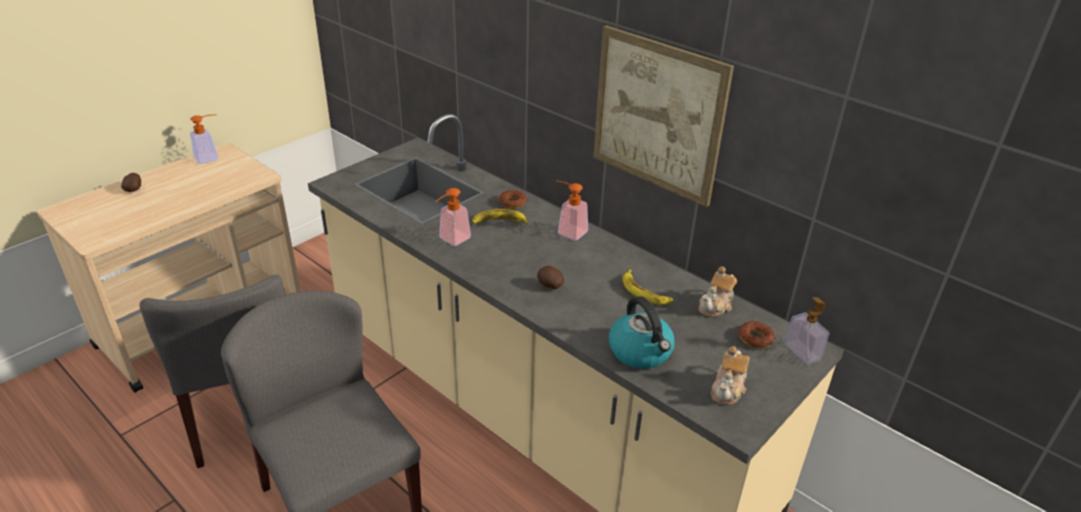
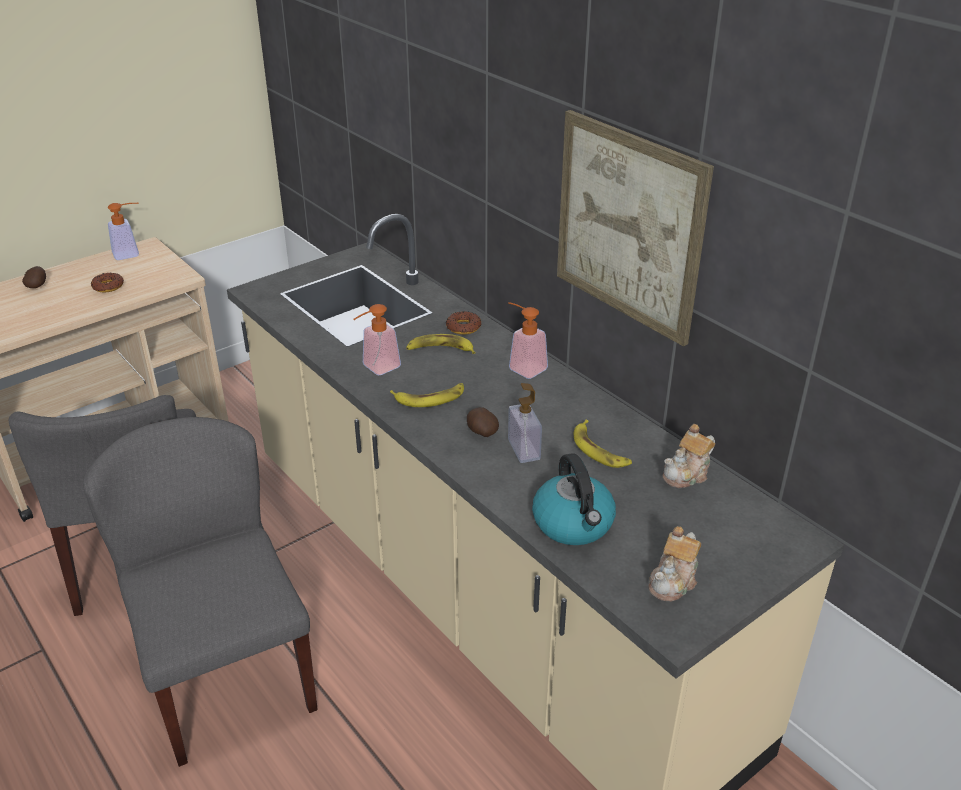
camera: 10 degrees right, 0 degrees up
donut [737,321,775,348] -> donut moved to [91,273,124,293]
soap dispenser [784,297,829,365] -> soap dispenser moved to [508,383,542,463]
none -> banana [390,383,464,407]

